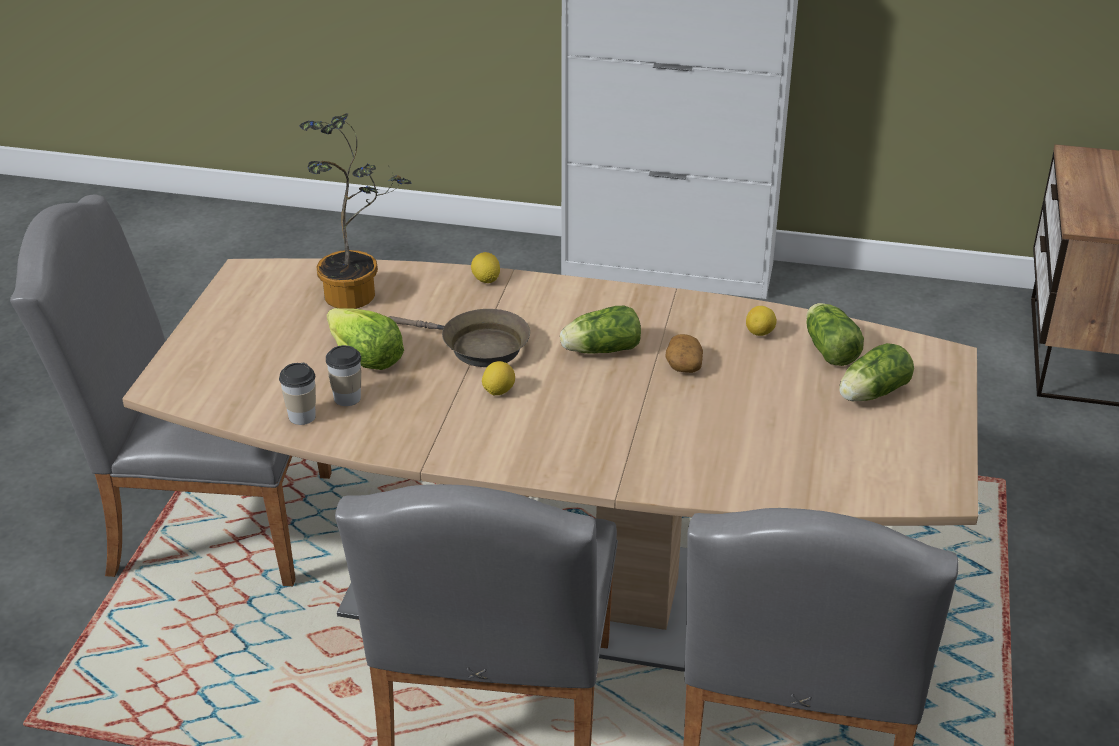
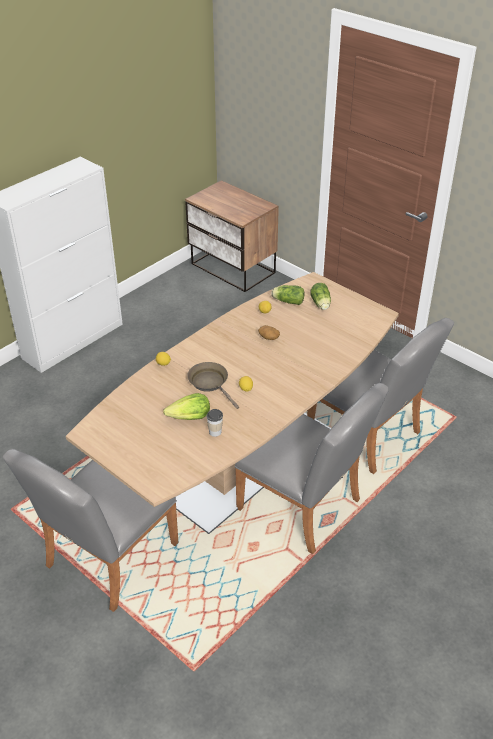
camera: 60 degrees left, 5 degrees up
cup [279,363,316,425] -> none
potted plant [300,113,412,309] -> none
brown frying pan [389,309,530,367] -> brown frying pan turned 90 degrees counterclockwise [187,362,239,409]
lettuce [560,306,641,353] -> none

